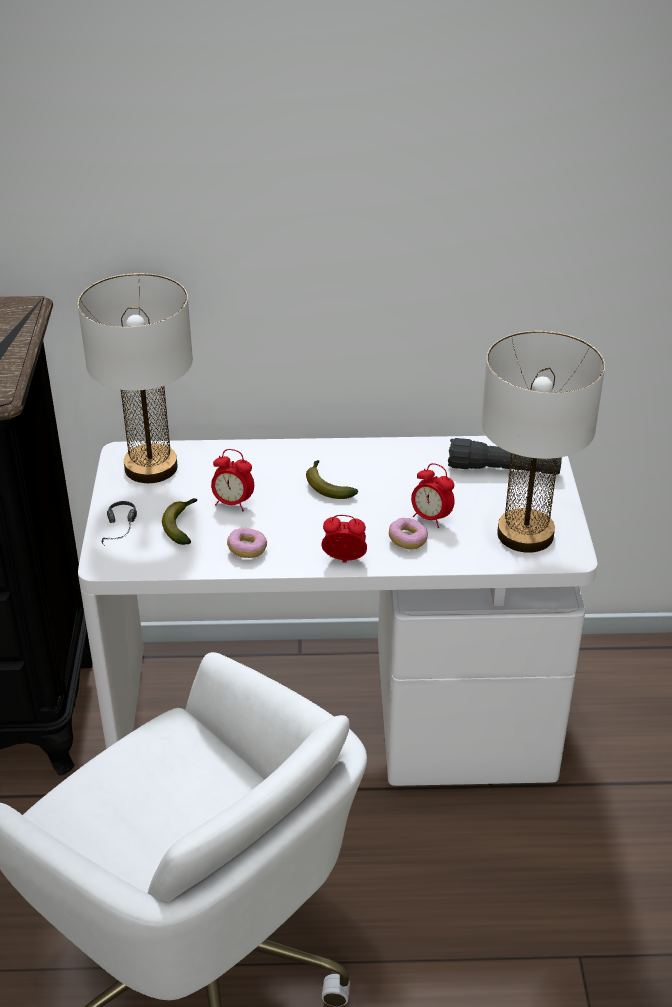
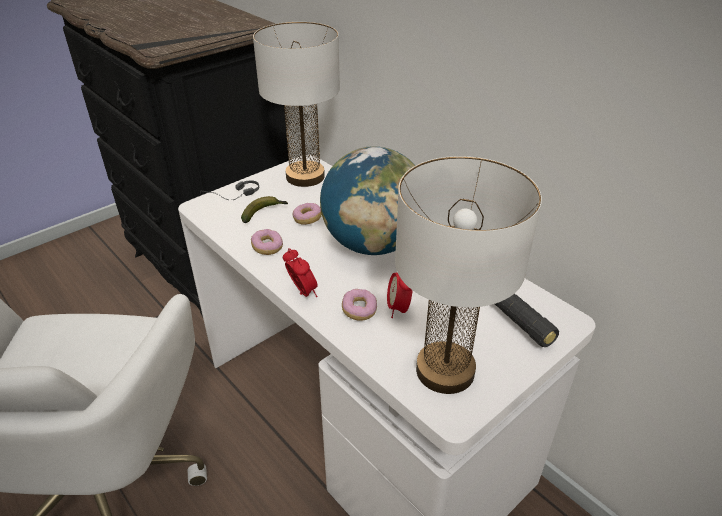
camera: 50 degrees right, 0 degrees up
alarm clock [211,449,254,511] -> donut [293,203,322,225]
banana [306,460,358,499] -> globe [320,146,415,255]

